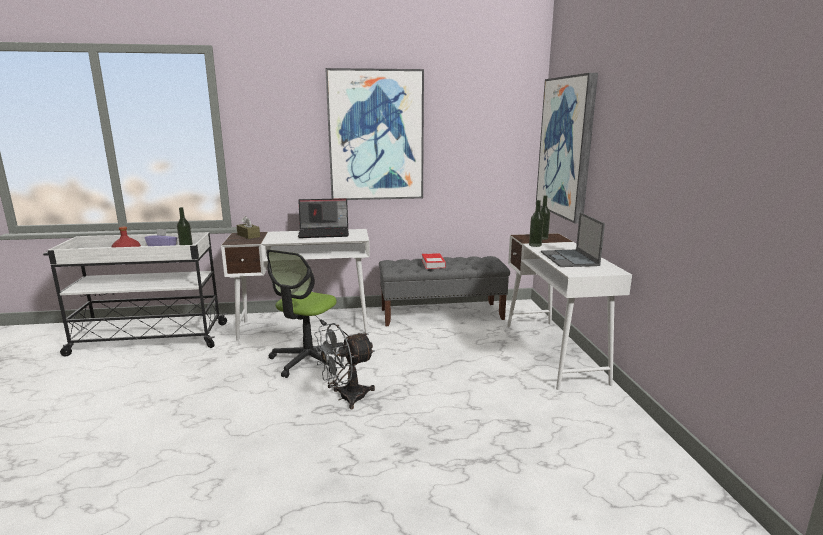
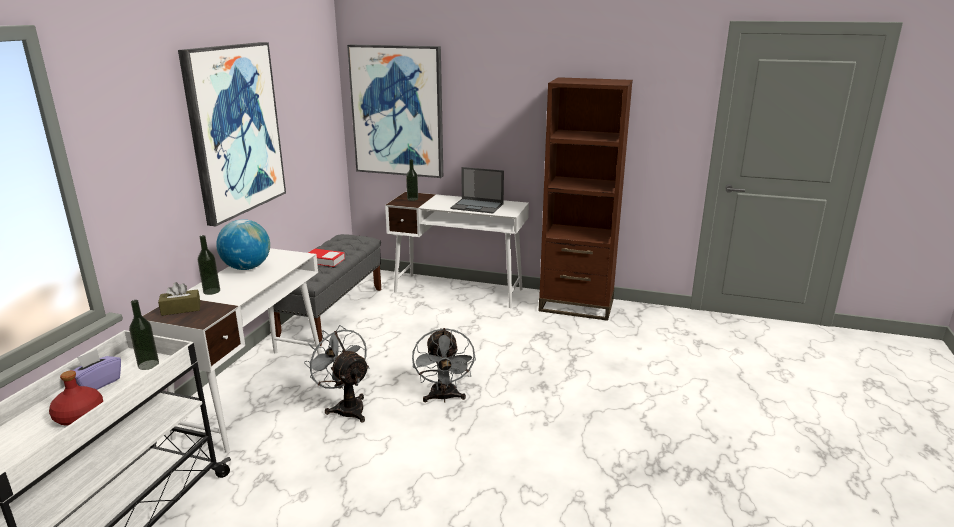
camera: 65 degrees left, 5 degrees up
office chair [266,249,344,378] -> grey fan [304,325,369,423]
laptop [298,198,349,238] -> globe [216,219,270,270]
bottle [529,200,544,247] -> bottle moved to [198,235,220,295]
none -> brown bookcase [539,77,633,321]

